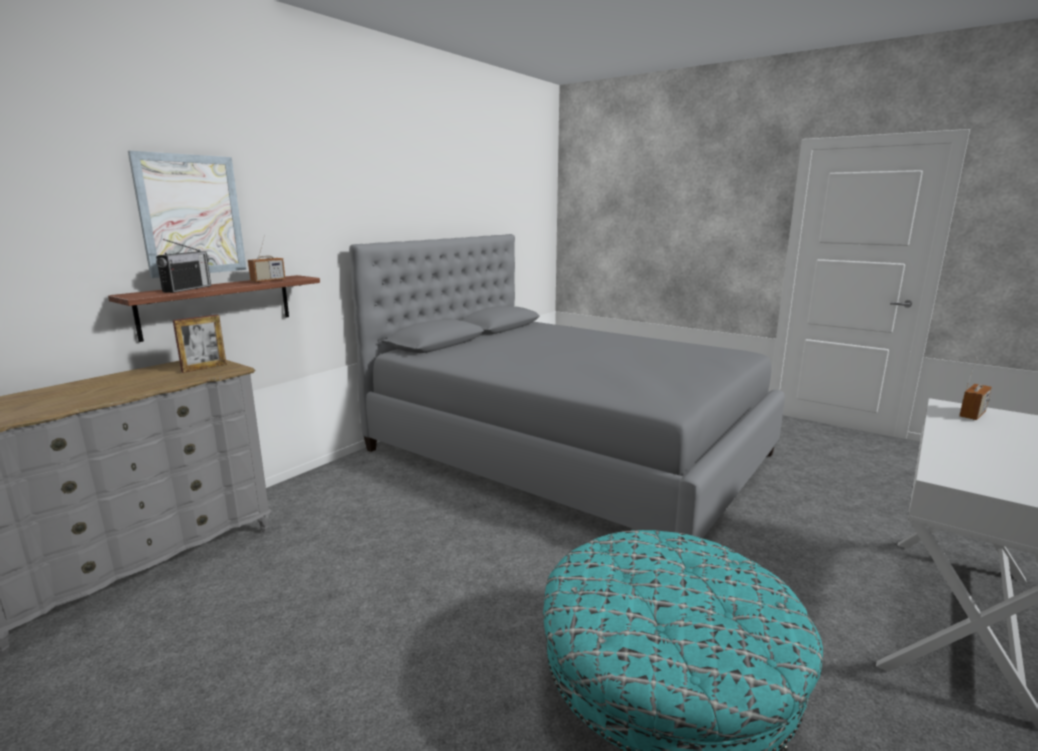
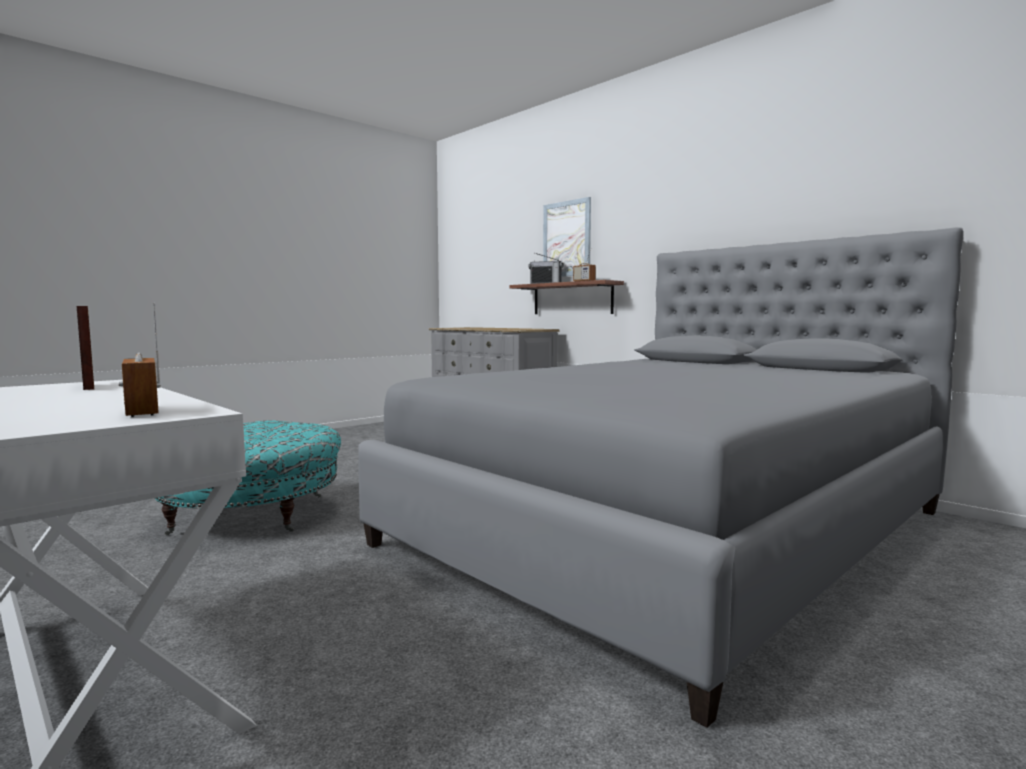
camera: 100 degrees right, 10 degrees down
picture frame [173,315,227,373] -> picture frame moved to [77,306,94,390]

